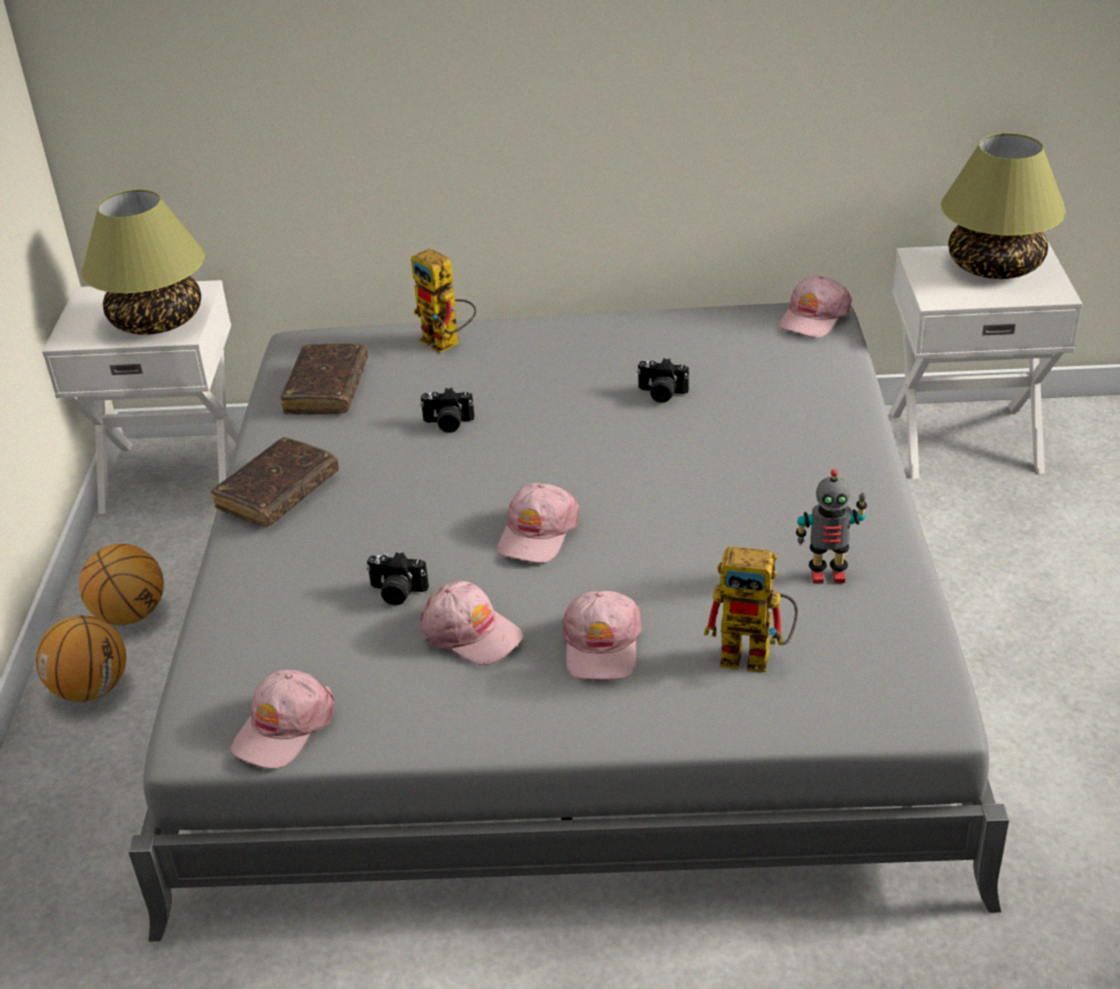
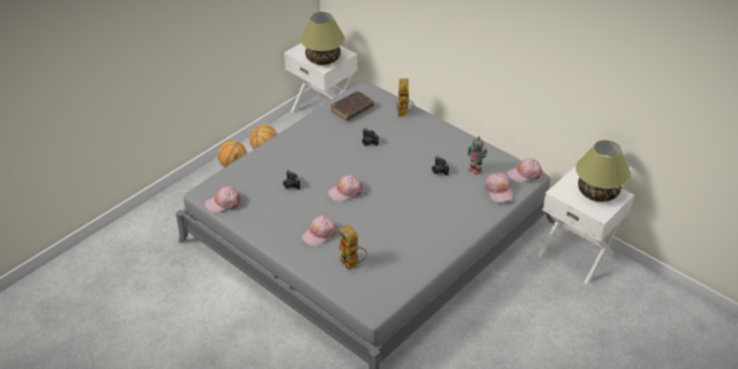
camera: 40 degrees right, 5 degrees up
brown book [211,437,339,527] -> none
pink cap [421,581,523,665] -> pink cap moved to [484,173,513,202]
toy robot [796,469,867,584] -> toy robot moved to [467,136,487,175]

